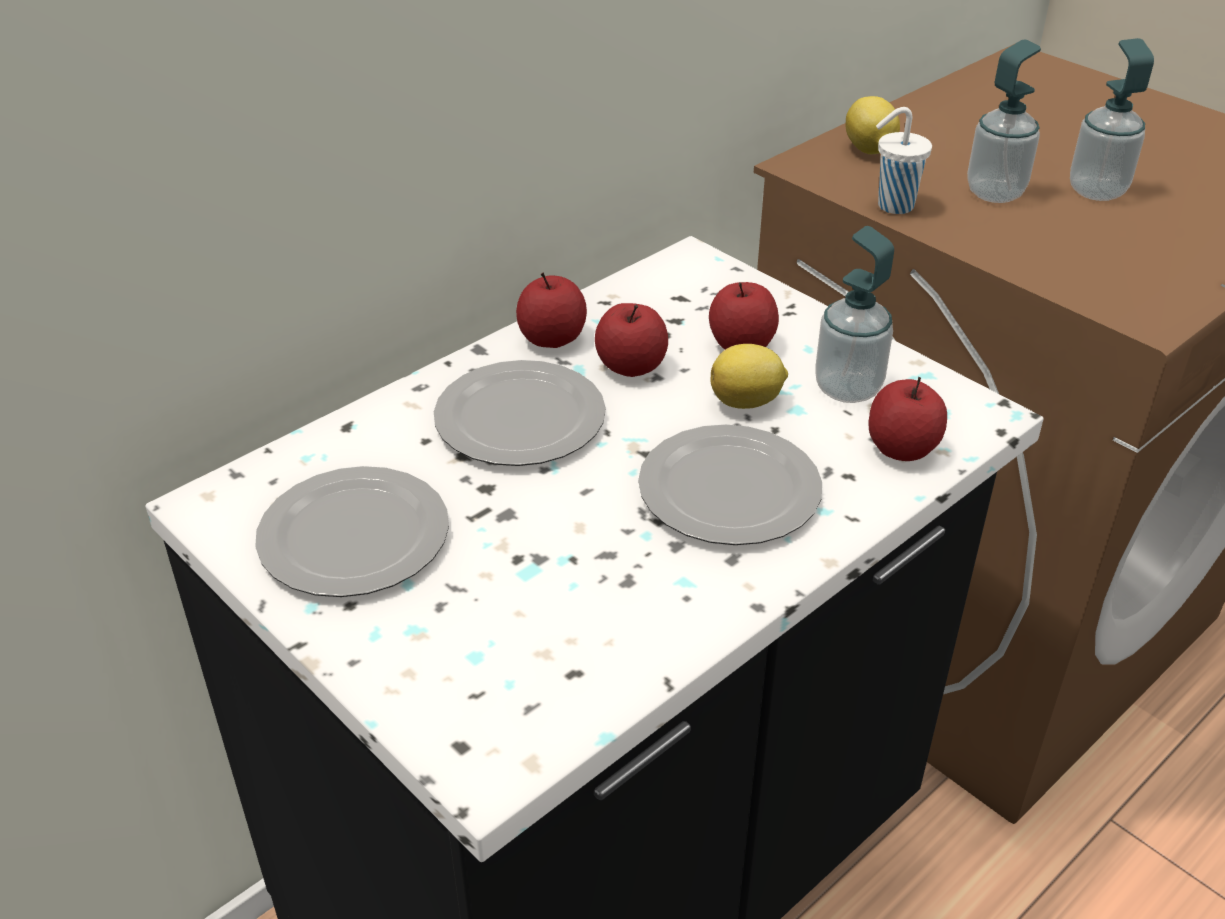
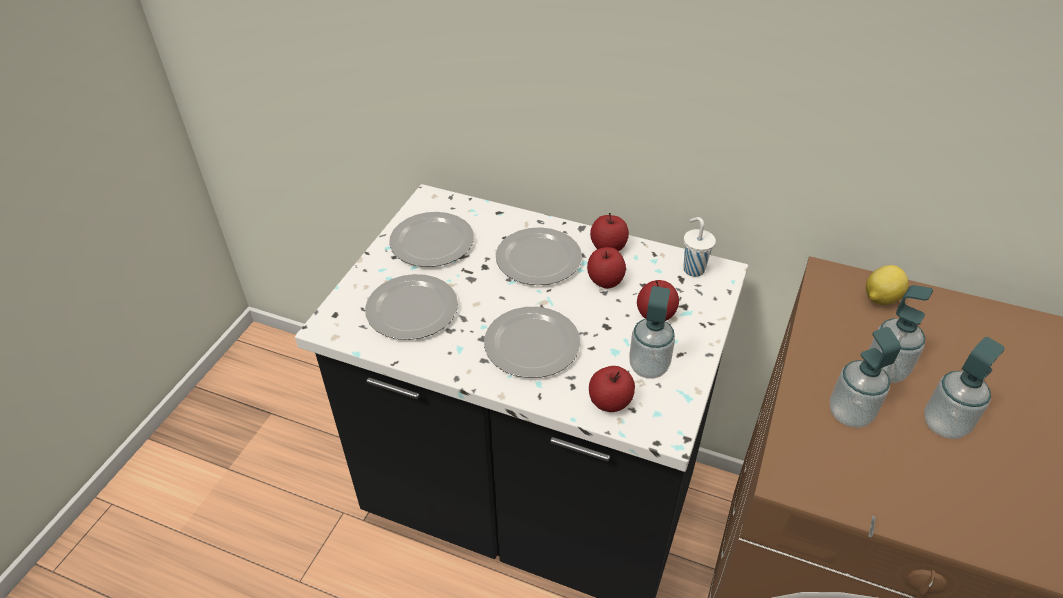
camera: 65 degrees right, 5 degrees up
lemon [711,344,788,409] -> none
white cup [876,107,932,214] -> white cup moved to [683,217,716,277]
none -> plate [365,274,458,340]
none -> soap dispenser [830,327,901,428]

